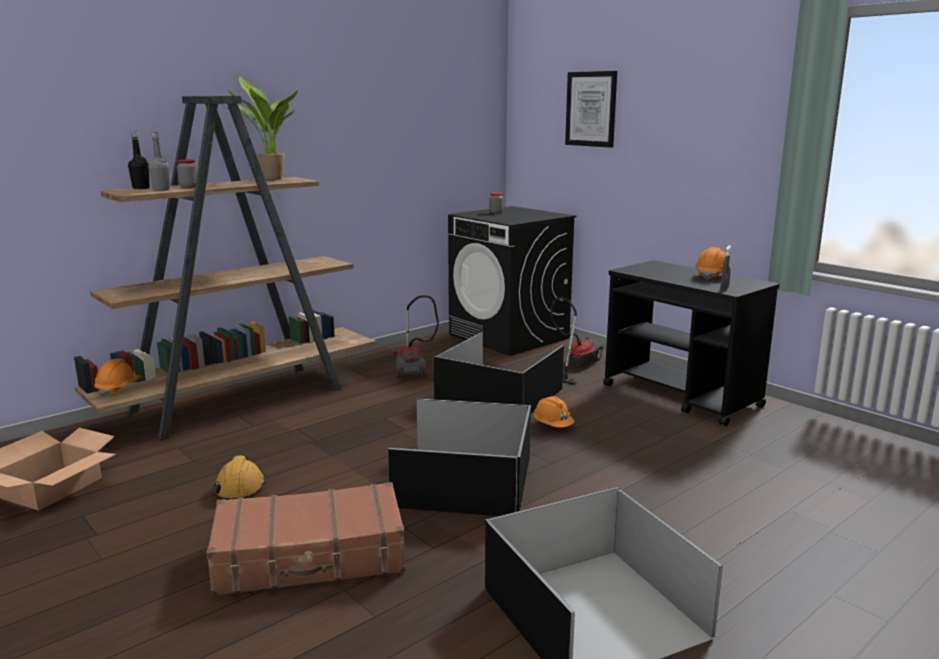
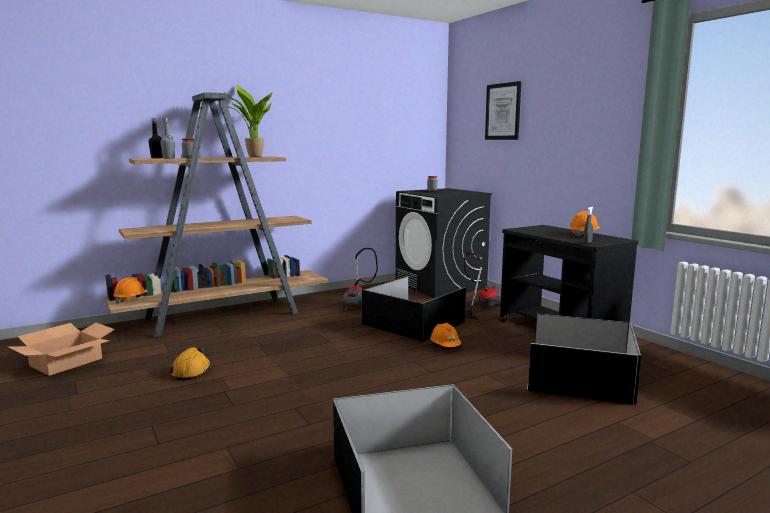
camera: 10 degrees right, 5 degrees down
brown suitcase [206,482,406,596] -> none
black storage box [388,398,531,516] -> black storage box moved to [527,313,641,405]

